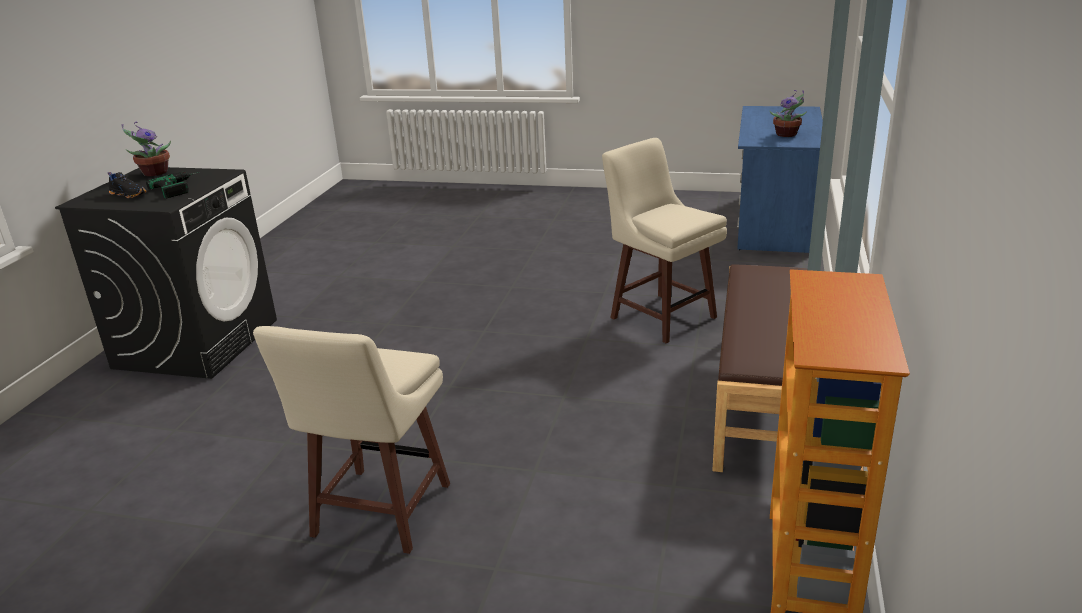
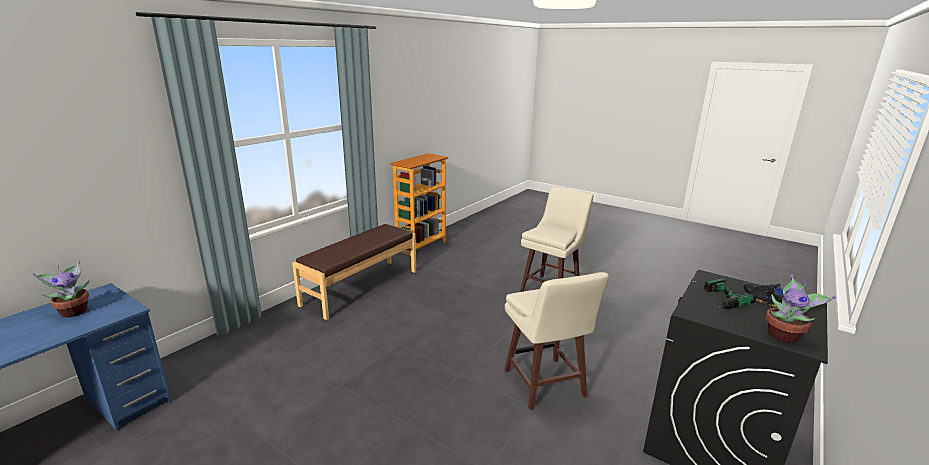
camera: 160 degrees left, 5 degrees down
beige stool [602,138,727,343] -> beige stool moved to [504,272,609,410]

